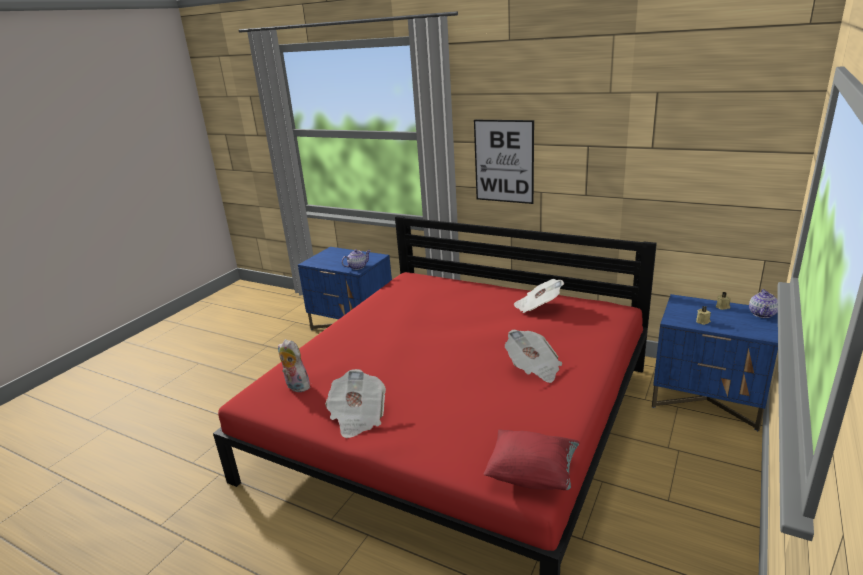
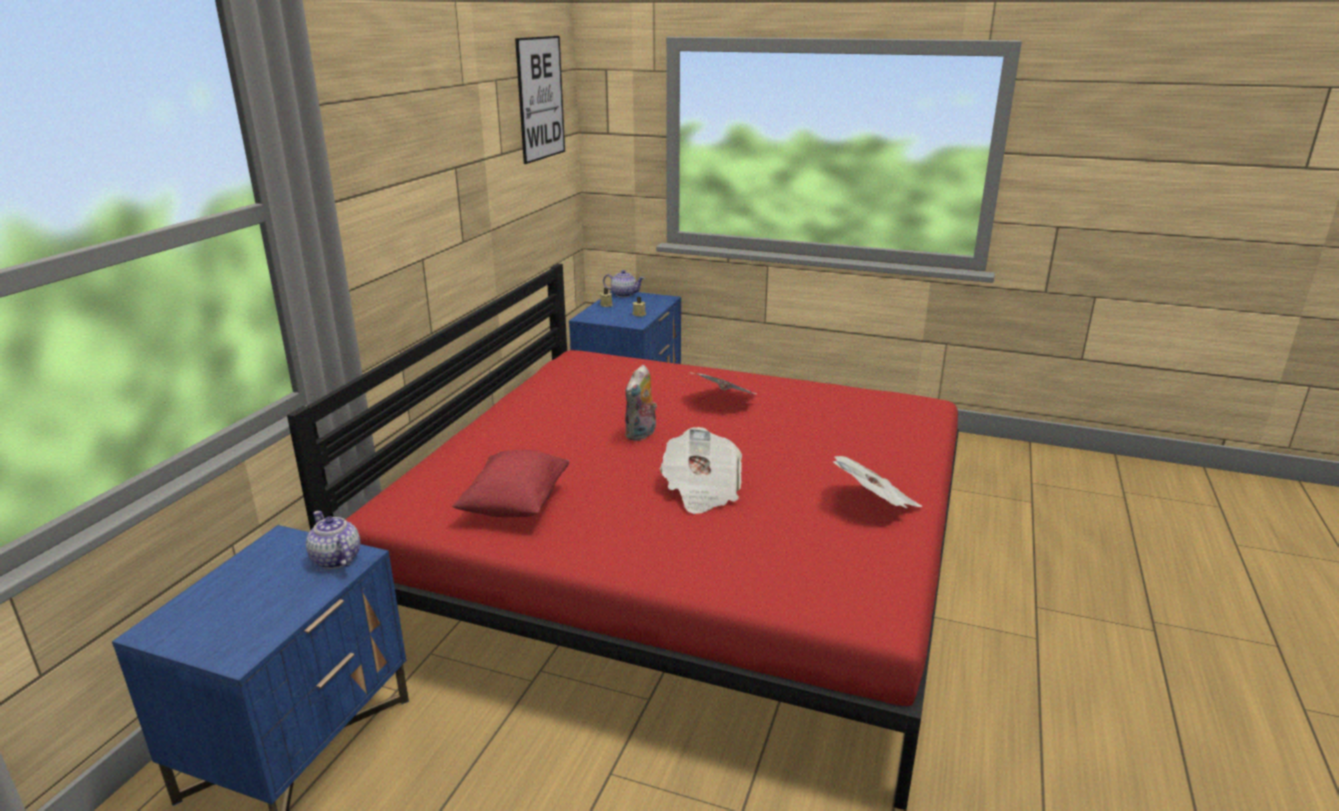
camera: 100 degrees left, 0 degrees up
plush toy [278,339,310,392] -> plush toy moved to [625,365,657,441]
picture [474,120,534,204] -> picture moved to [515,36,565,164]
red pillow [484,429,580,490] -> red pillow moved to [452,450,569,517]
newspaper [514,279,564,313] -> newspaper moved to [660,427,742,514]

